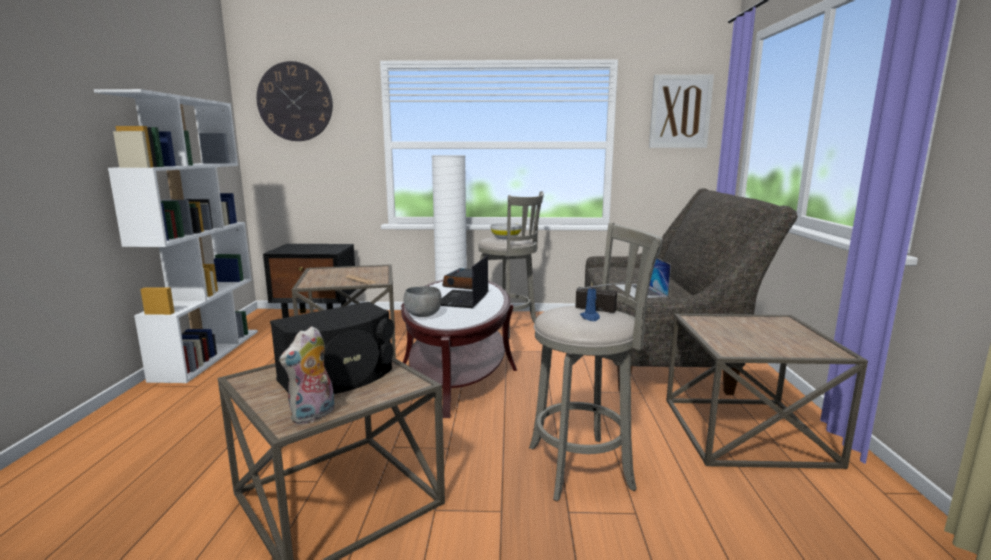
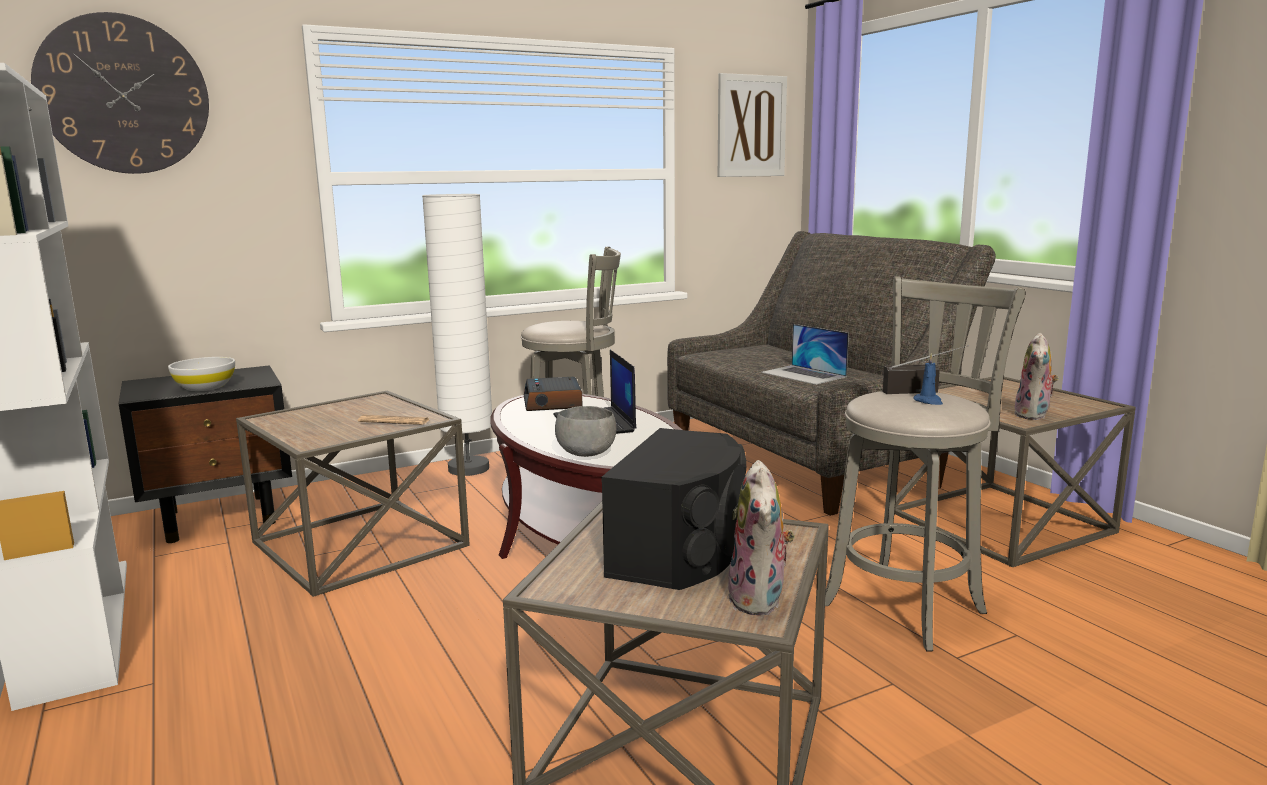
camera: 30 degrees left, 0 degrees up
white bowl [490,223,522,240] -> white bowl moved to [168,357,235,391]
none -> plush toy [1015,333,1059,420]

